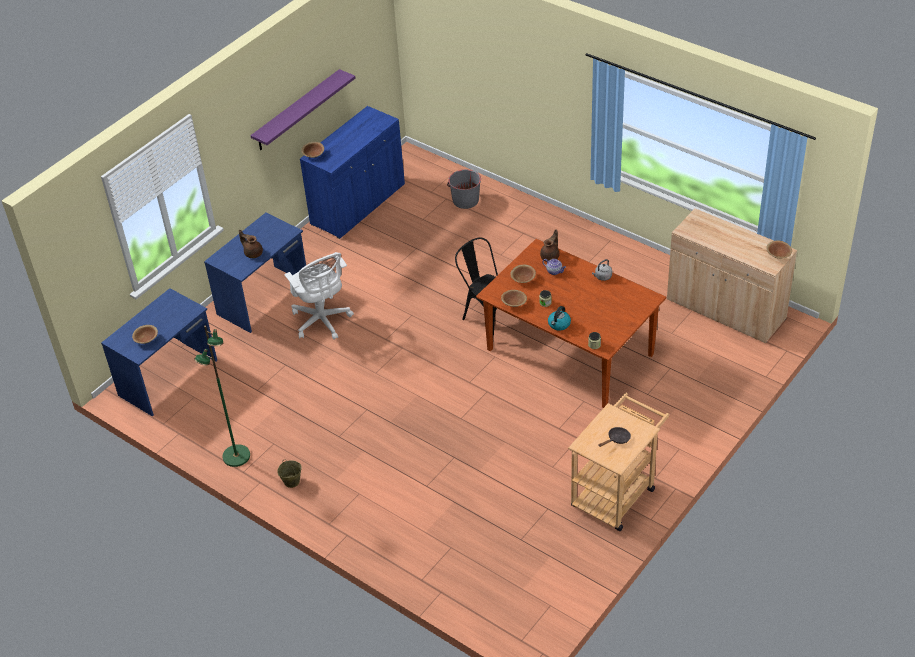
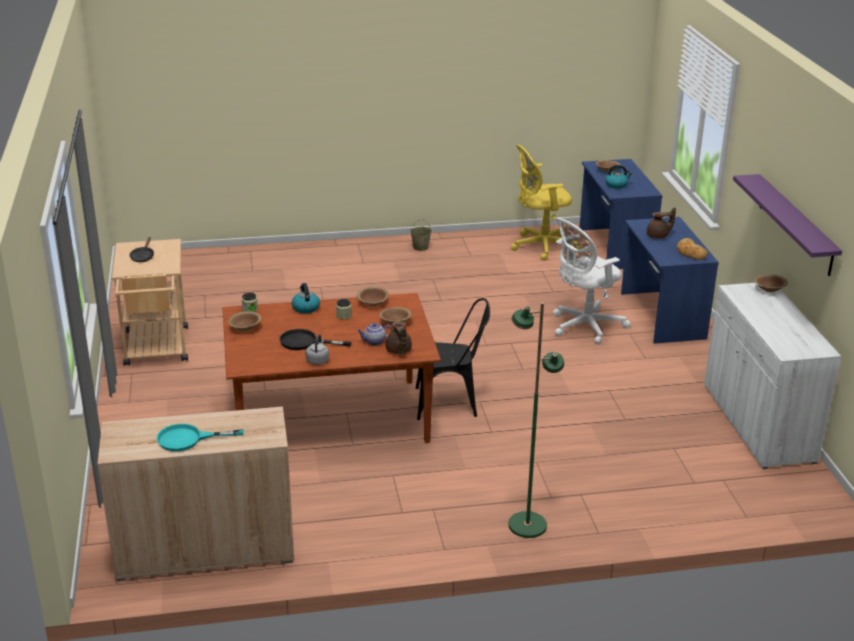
camera: 130 degrees right, 15 degrees down
green floor lamp [194,326,250,467] -> green floor lamp moved to [508,303,564,538]
white office chair [284,252,354,340] -> white office chair turned 45 degrees counterclockwise [553,218,631,344]
blue cabinet [300,106,405,239] -> white cabinet [704,283,841,469]
grey bucket [447,169,481,209] -> none
brown bowl [766,240,792,259] -> brown bowl moved to [228,311,261,331]
none -> turquoise frying pan [157,424,244,452]
none -> black frying pan [279,329,351,350]
none -> yellow office chair [511,145,577,261]
none -> kettle [605,165,632,189]
none -> bread [677,238,708,260]

